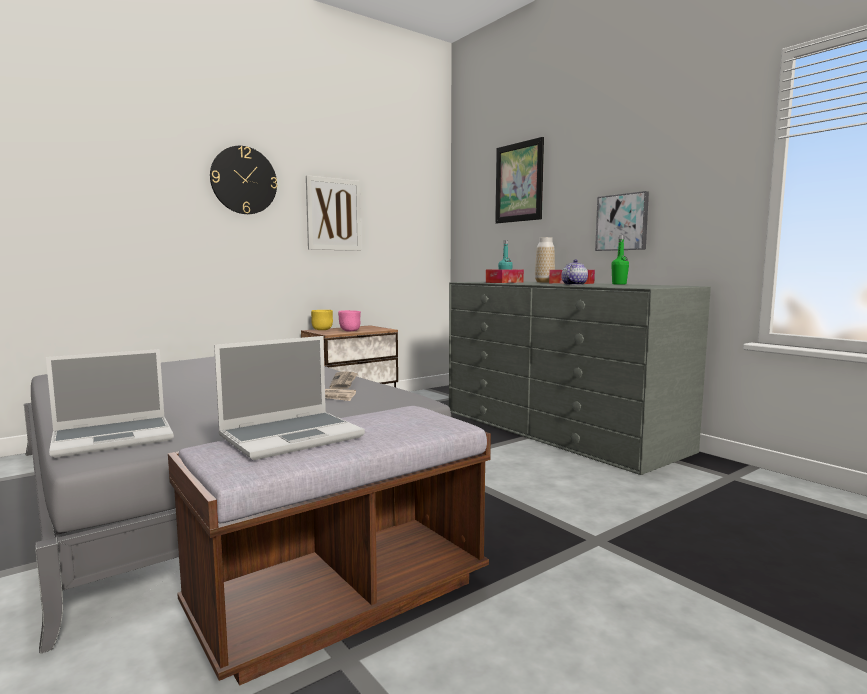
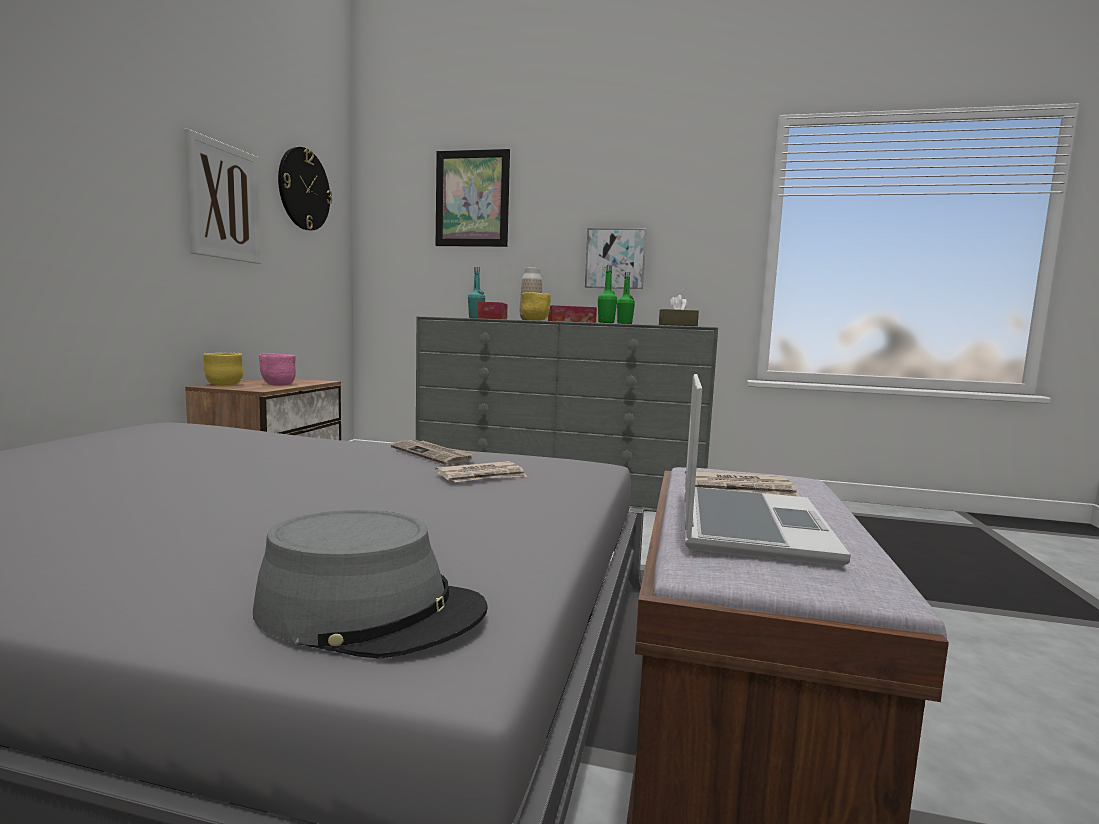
camera: 40 degrees left, 0 degrees up
laptop [46,349,174,458] -> grey hat [253,510,488,659]
wall clock [210,146,277,214] -> wall clock moved to [278,147,332,230]
teapot [561,260,588,285] -> green bottle [598,265,617,323]
none -> yellow bowl [522,292,551,320]
none -> brown tissue box [659,295,699,326]
none -> newspaper [685,471,800,497]

